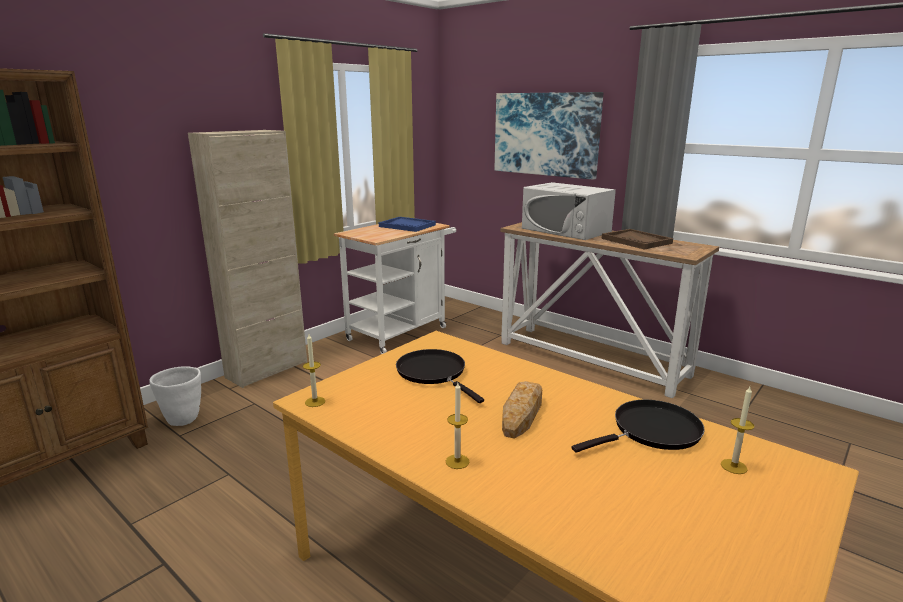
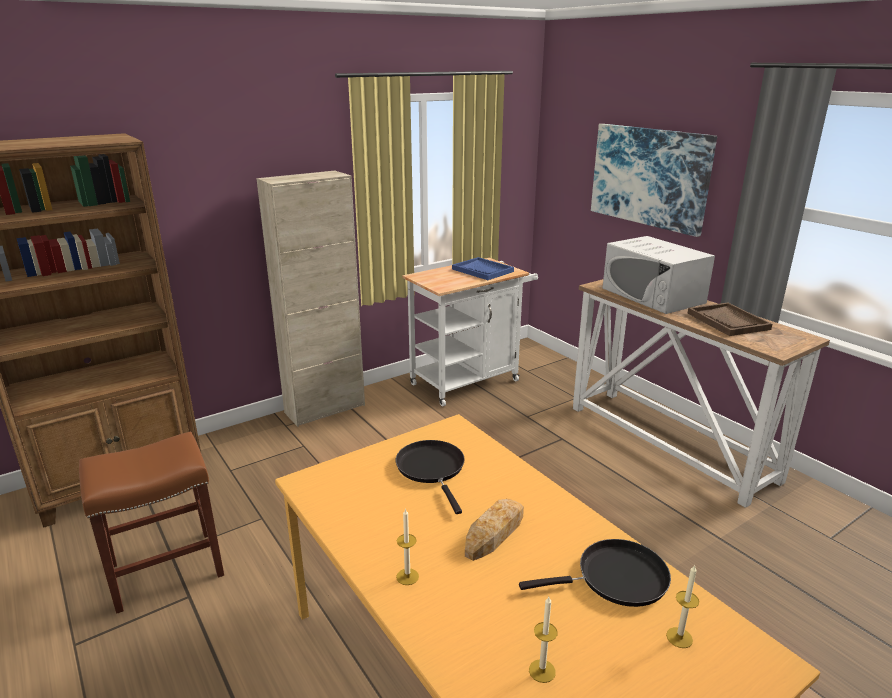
camera: 15 degrees right, 5 degrees up
white planter [149,366,201,426] -> none
candle [303,334,325,407] -> candle moved to [529,597,557,683]
none -> brown stool [79,432,224,614]

